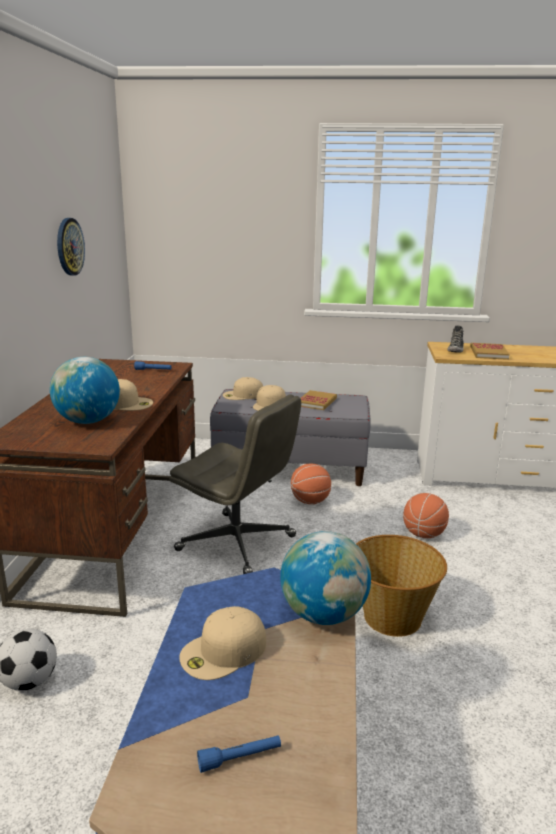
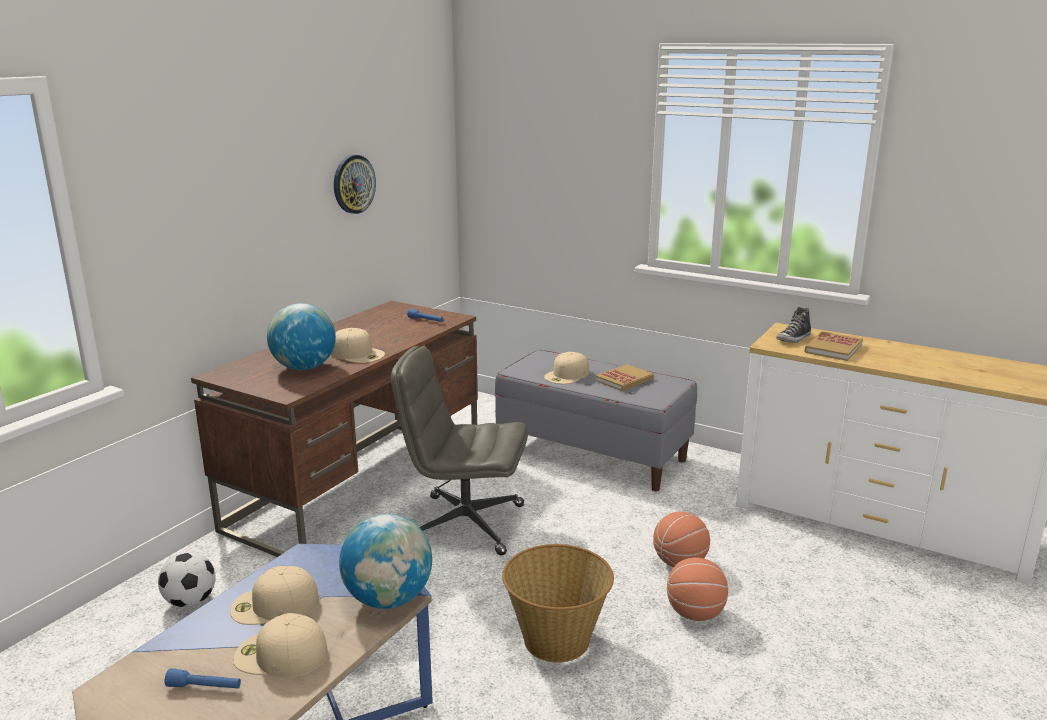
camera: 25 degrees right, 0 degrees up
grey office chair [169,394,301,574] -> grey office chair turned 135 degrees clockwise [391,346,528,555]
beige cap [223,377,263,400] -> beige cap moved to [233,613,328,678]
basketball [291,463,331,504] -> basketball moved to [667,557,728,621]

